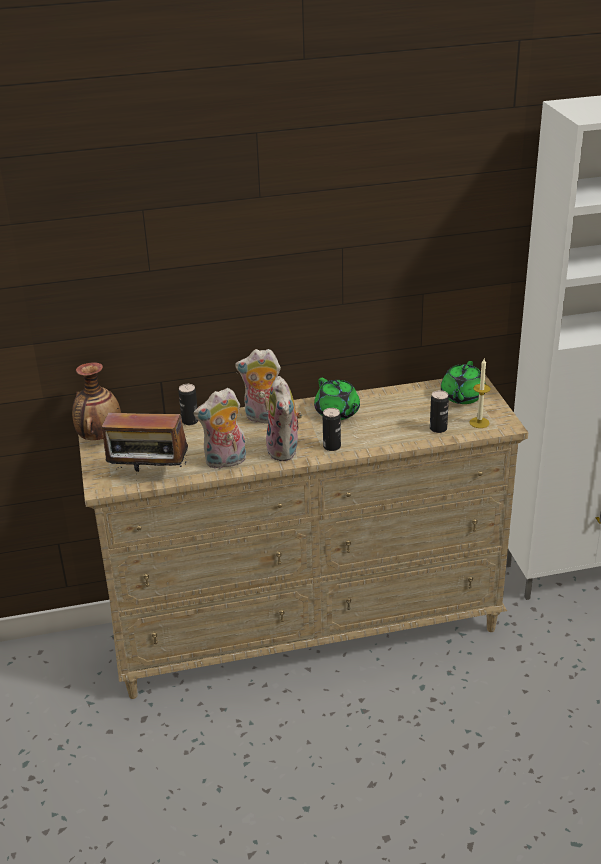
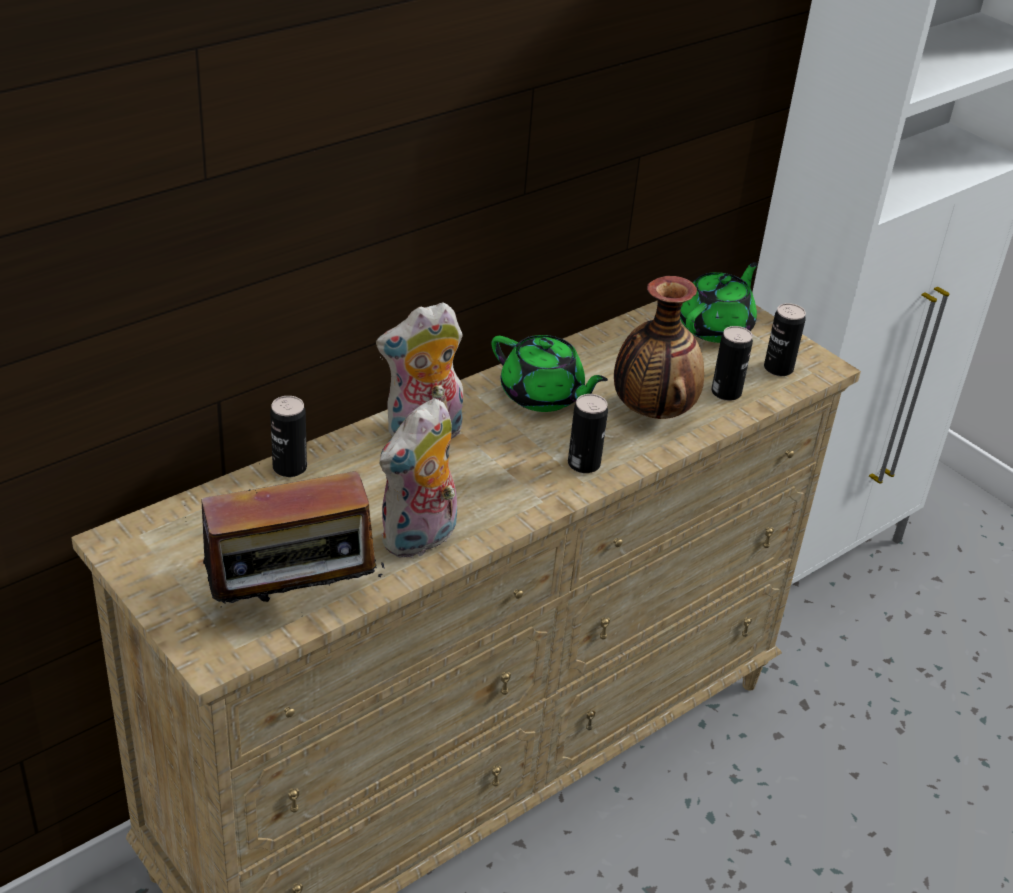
camera: 30 degrees left, 5 degrees up
vase [72,362,121,440] -> vase moved to [614,276,704,419]
plush toy [266,376,302,461] -> none
green teapot [441,361,486,404] -> green teapot turned 135 degrees counterclockwise [680,262,758,343]
candle [469,359,491,428] -> can [764,303,806,376]

